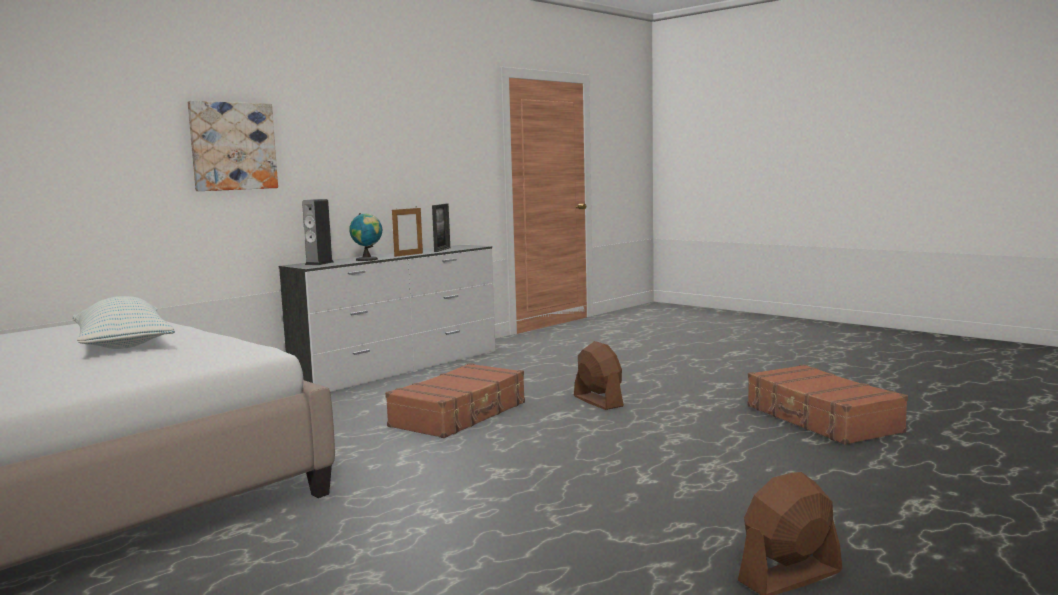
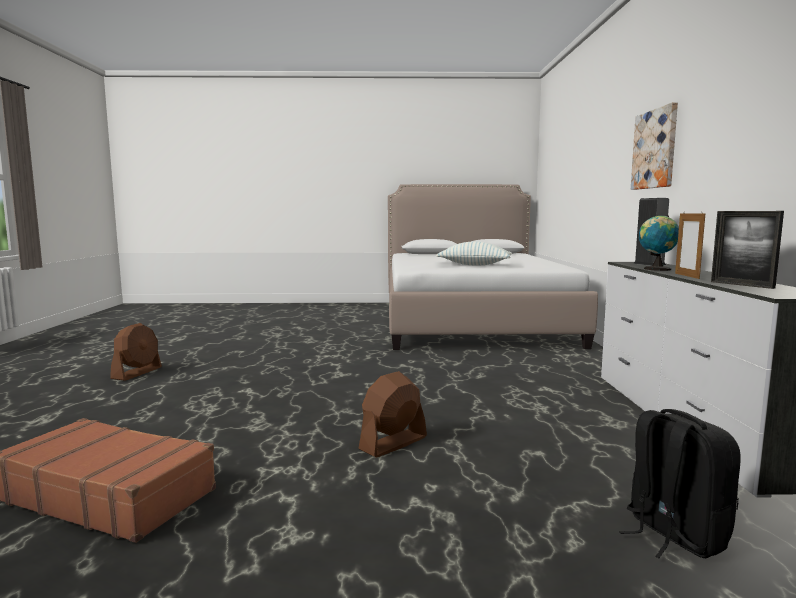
camera: 135 degrees right, 0 degrees up
brown suitcase [385,363,525,438] -> none
brown fan [574,341,624,410] -> brown fan turned 120 degrees clockwise [358,371,427,457]
none -> black backpack [619,409,741,558]

